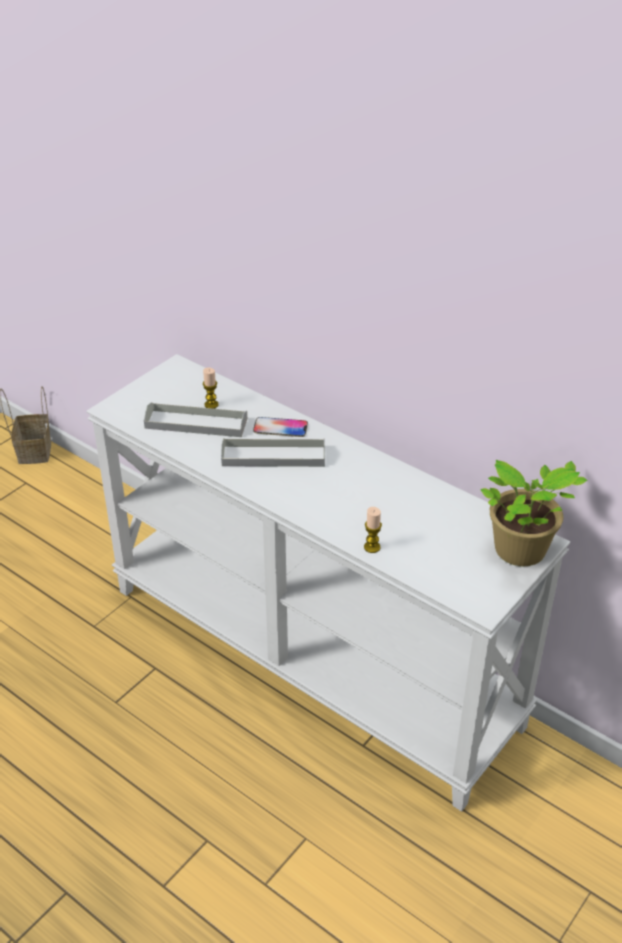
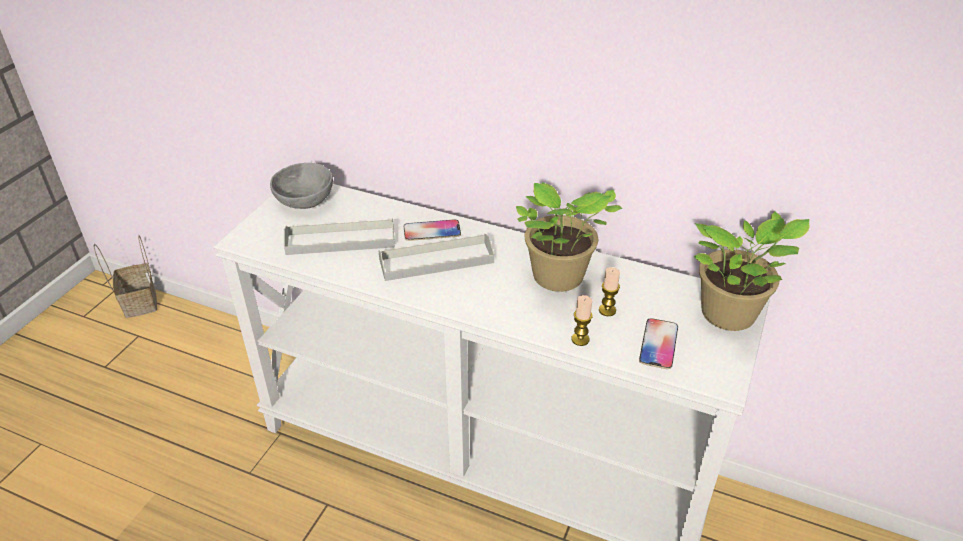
camera: 15 degrees left, 0 degrees up
candle [203,368,219,409] -> candle moved to [599,267,620,316]
none -> grey bowl [270,163,333,209]
none -> potted plant [516,182,623,292]
none -> phone [639,318,678,369]

